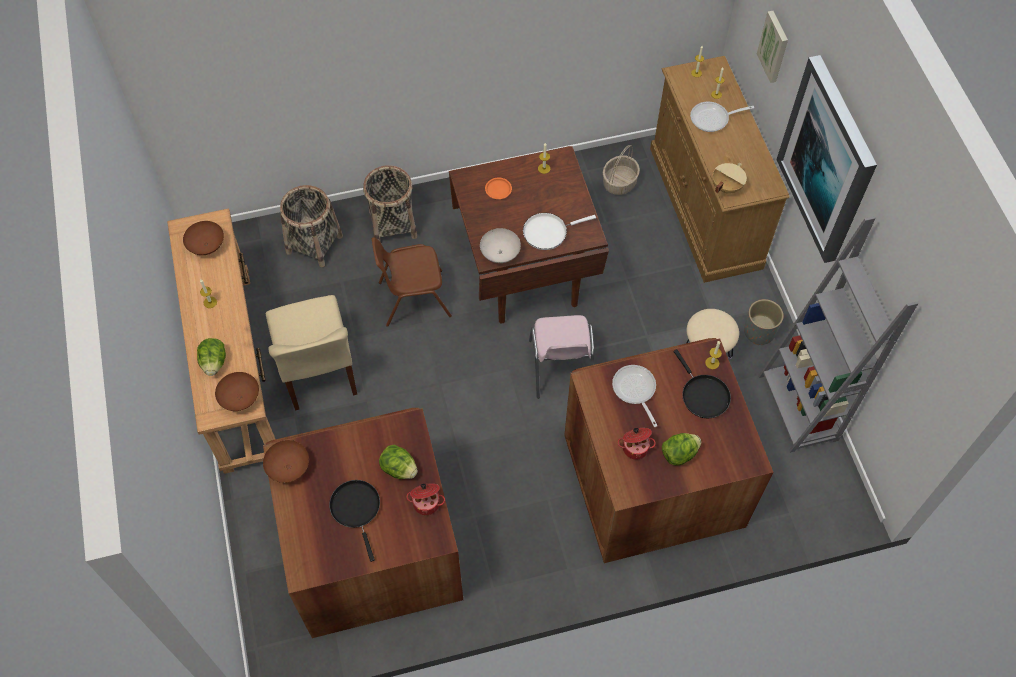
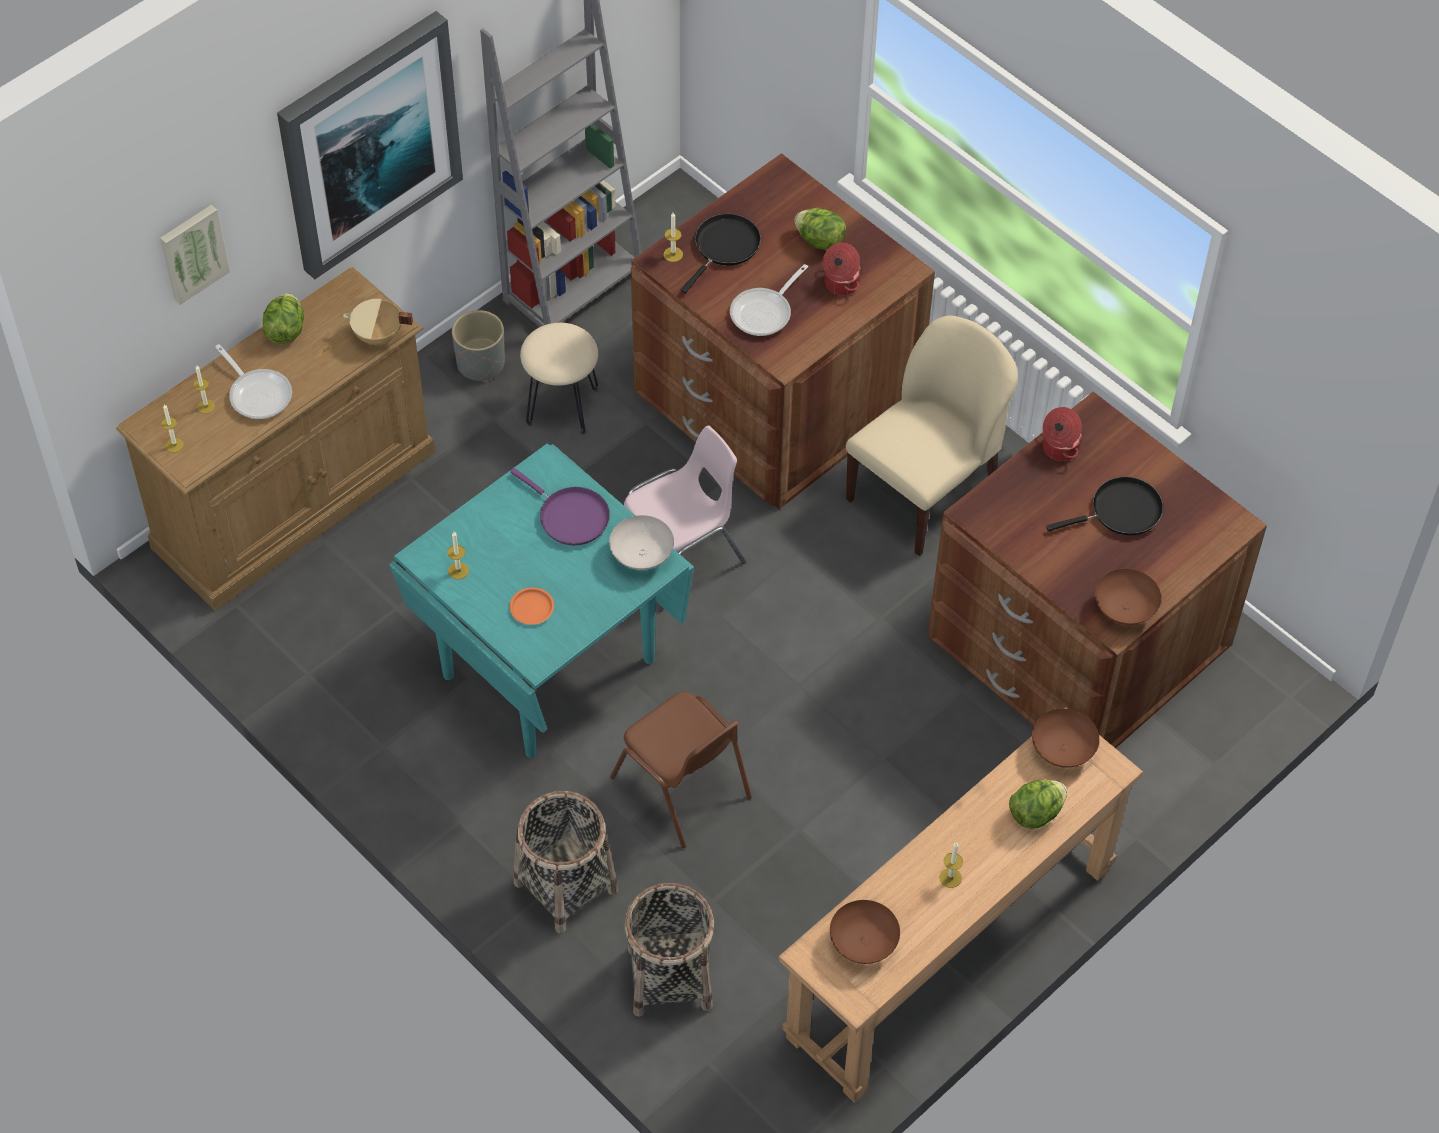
camera: 120 degrees left, 5 degrees down
beige chair [266,295,357,410] -> beige chair moved to [846,315,1018,556]
black frying pan [329,480,380,562] -> black frying pan turned 150 degrees counterclockwise [1046,477,1163,535]
lettuce [379,445,418,479] -> lettuce moved to [262,293,304,344]
brown dining table [449,146,609,323] -> turquoise dining table [389,444,694,758]
white frying pan [523,213,596,250] -> purple frying pan [510,468,610,545]
basket [603,145,640,195] -> none

